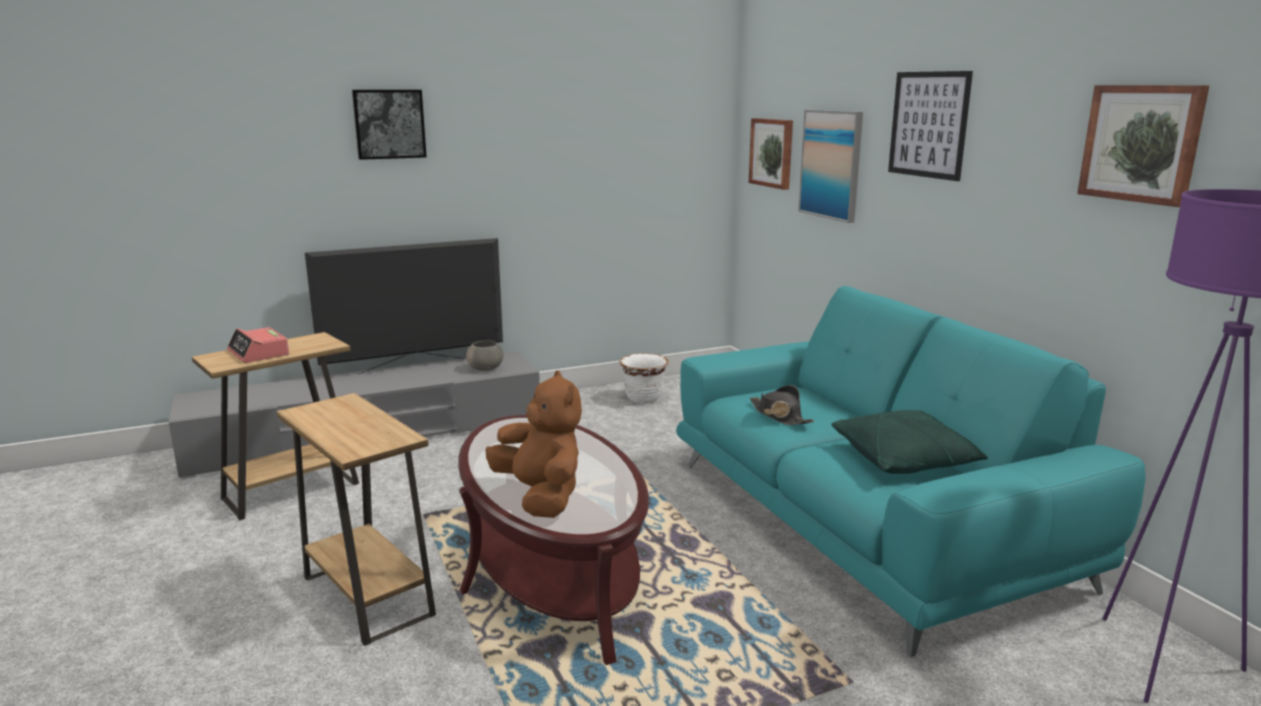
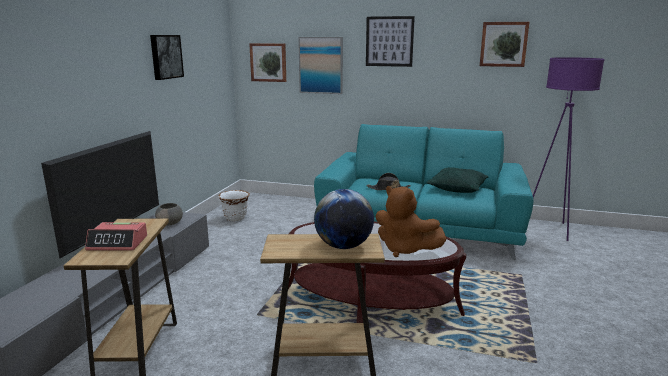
camera: 50 degrees left, 0 degrees up
picture [352,90,427,160] -> picture moved to [150,35,184,80]
brown plush toy [485,370,582,518] -> brown plush toy turned 150 degrees counterclockwise [376,186,447,257]
none -> globe [314,189,374,249]

